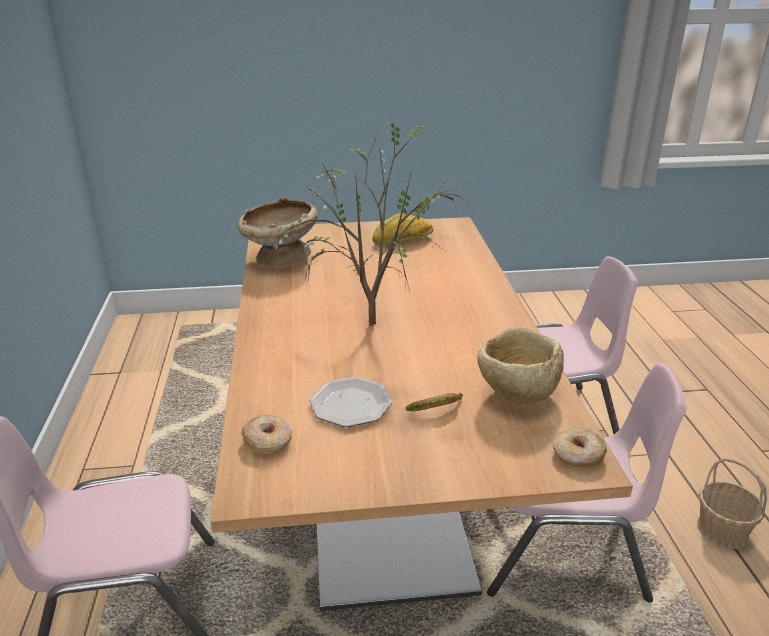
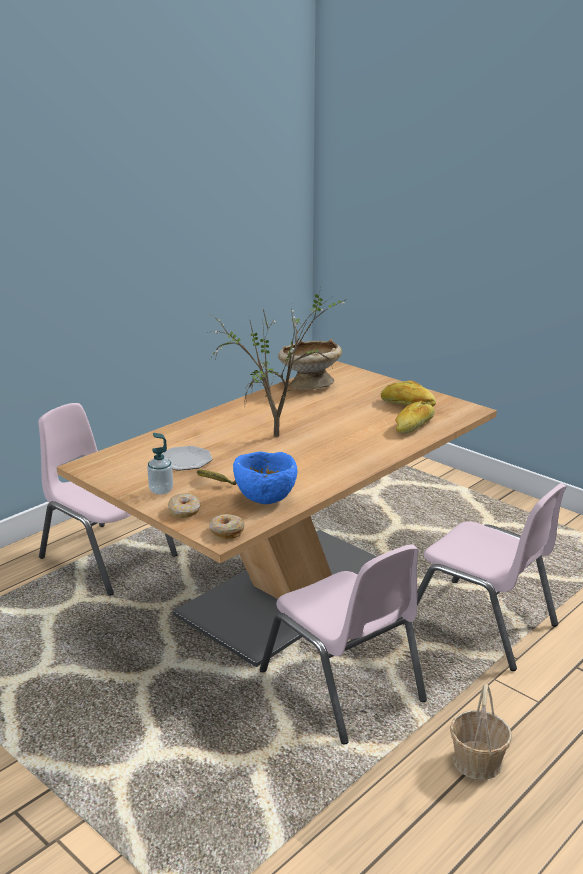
camera: 50 degrees right, 5 degrees down
donut [241,415,292,455] -> donut moved to [168,493,201,518]
beige bowl [477,328,564,404] -> blue bowl [233,452,298,504]
none -> soap dispenser [147,433,173,495]
none -> bread [395,401,435,434]

